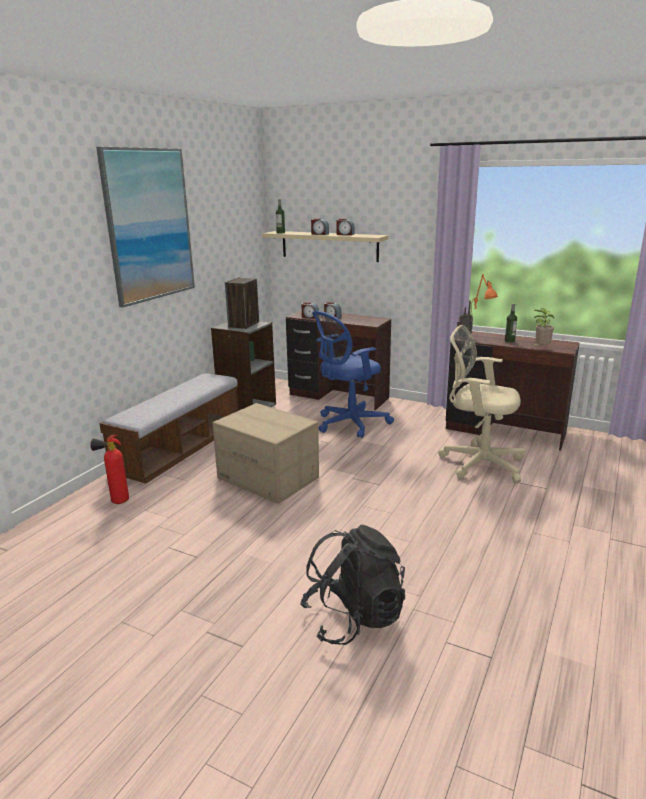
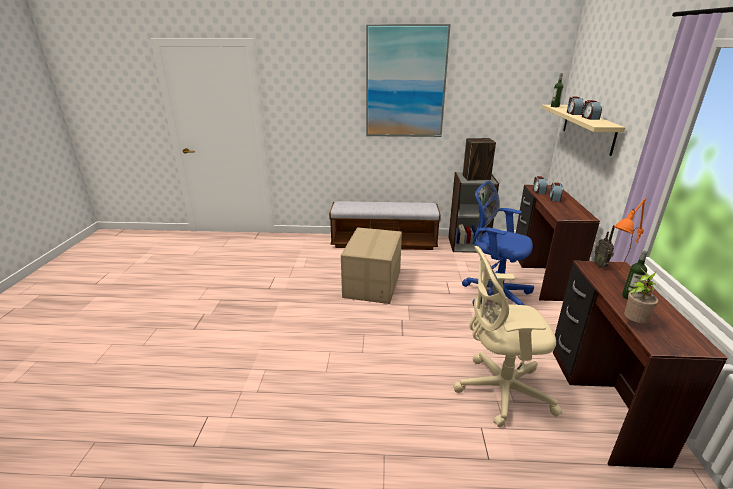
camera: 65 degrees right, 5 degrees up
fire extinguisher [90,435,129,504] -> none
black backpack [300,525,405,645] -> none
beige office chair [438,325,525,483] -> beige office chair turned 90 degrees counterclockwise [453,246,563,427]

